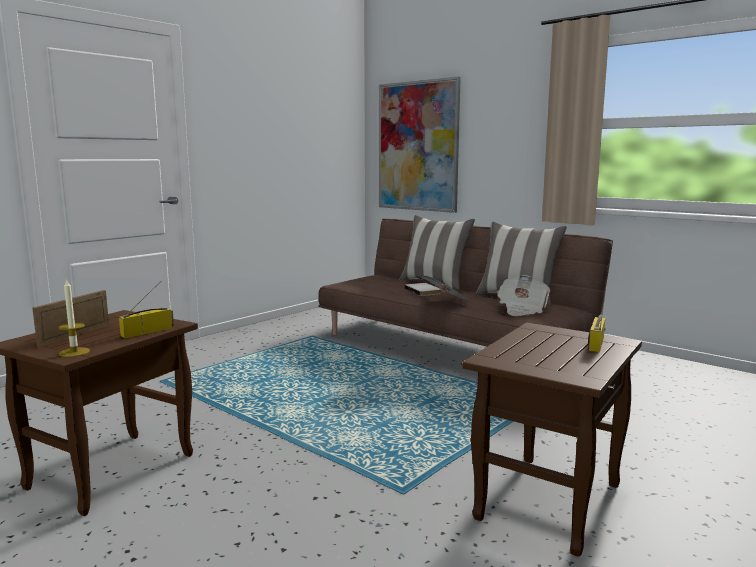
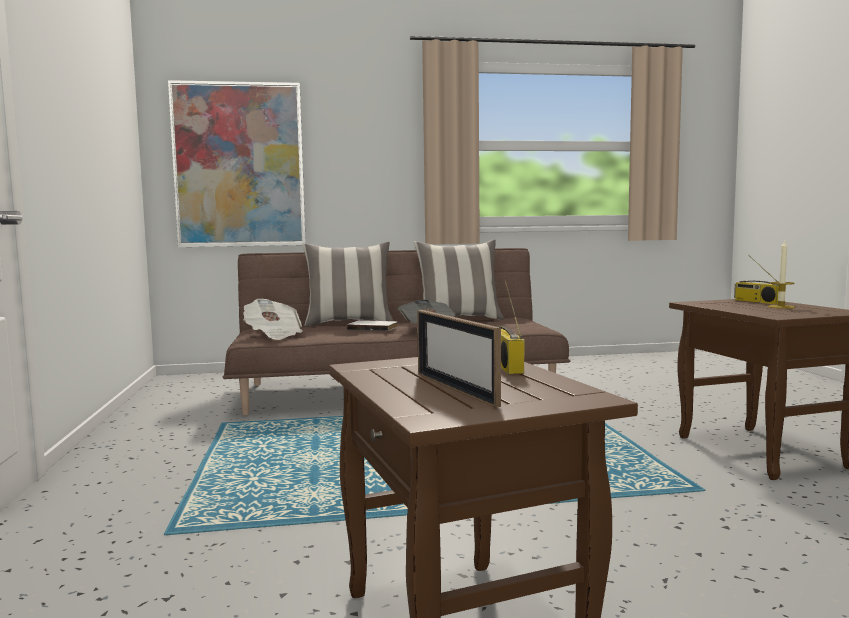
camera: 50 degrees left, 5 degrees down
candle [58,278,90,357] -> candle moved to [767,240,795,309]
newspaper [497,275,551,316] -> newspaper moved to [243,299,303,340]

